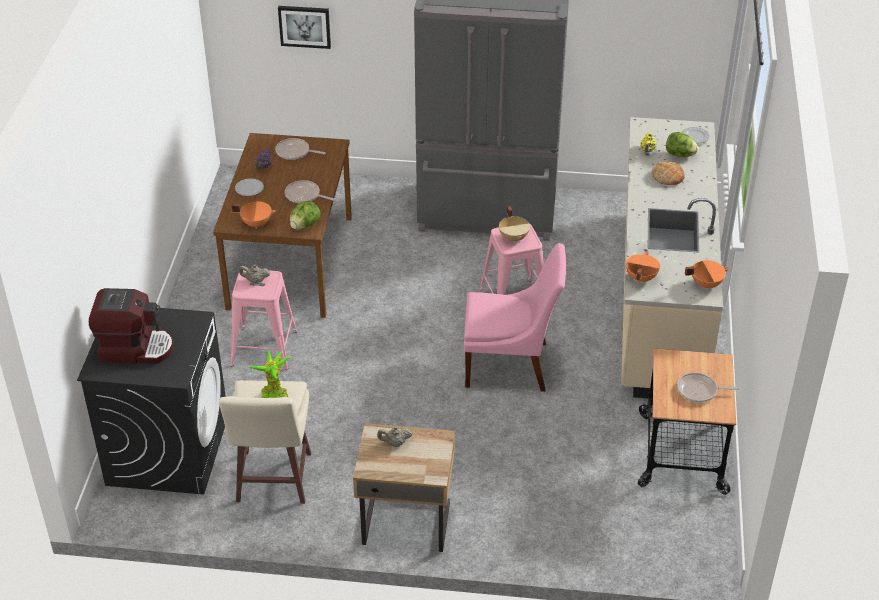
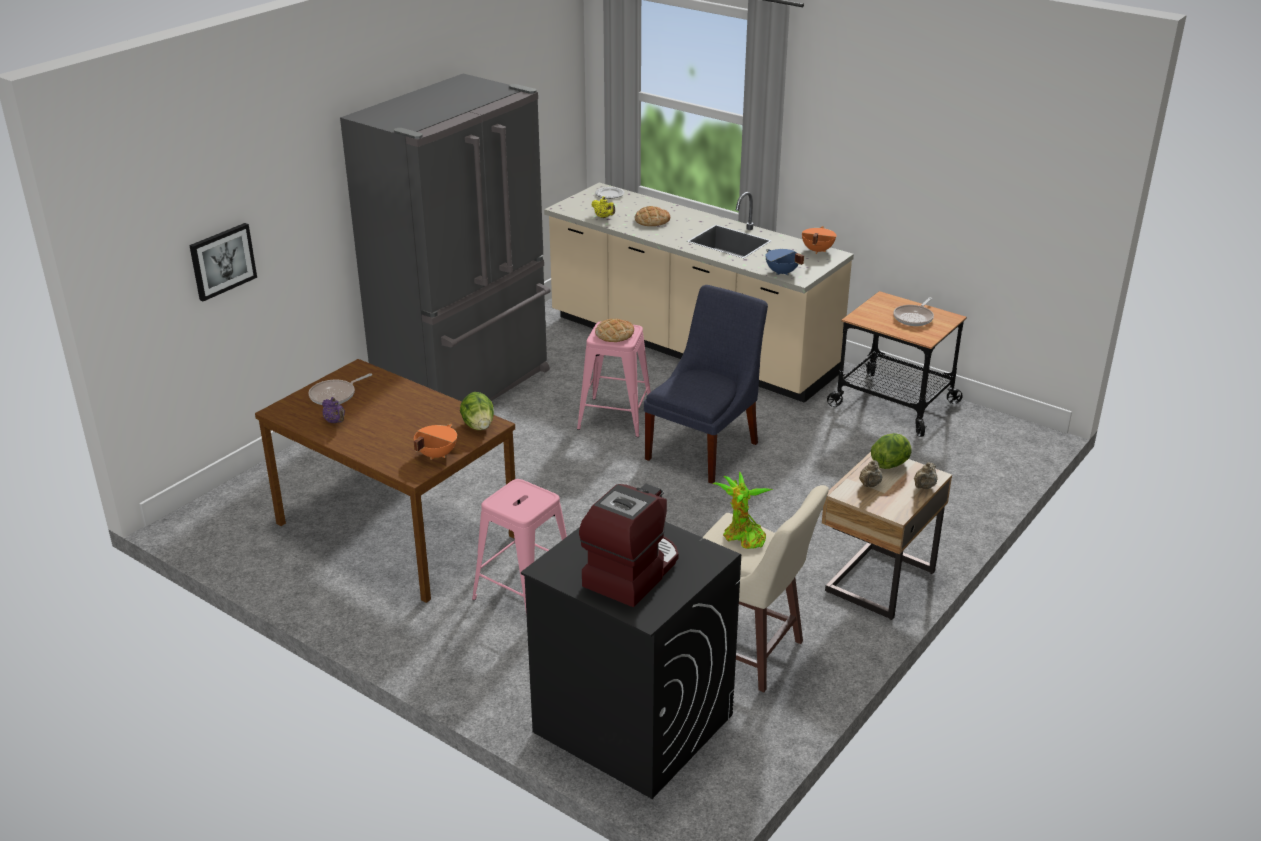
camera: 60 degrees left, 10 degrees down
plate [235,178,264,196] -> none
beige teapot [239,265,270,284] -> beige teapot moved to [914,462,937,489]
frying pan [285,180,335,203] -> none
pink chair [464,243,566,392] -> blue chair [644,285,768,484]
beige cooking pot [499,206,530,243] -> bread [595,319,634,342]
orange cooking pot [626,252,660,283] -> blue cooking pot [765,249,804,275]
lettuce [666,132,699,158] -> lettuce moved to [871,433,912,469]

